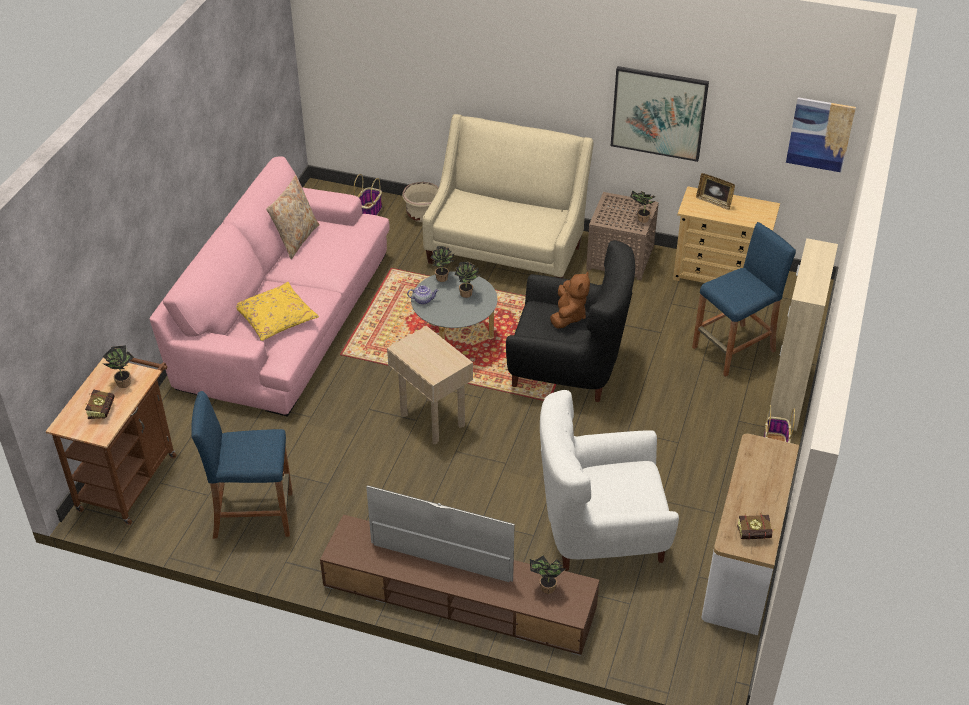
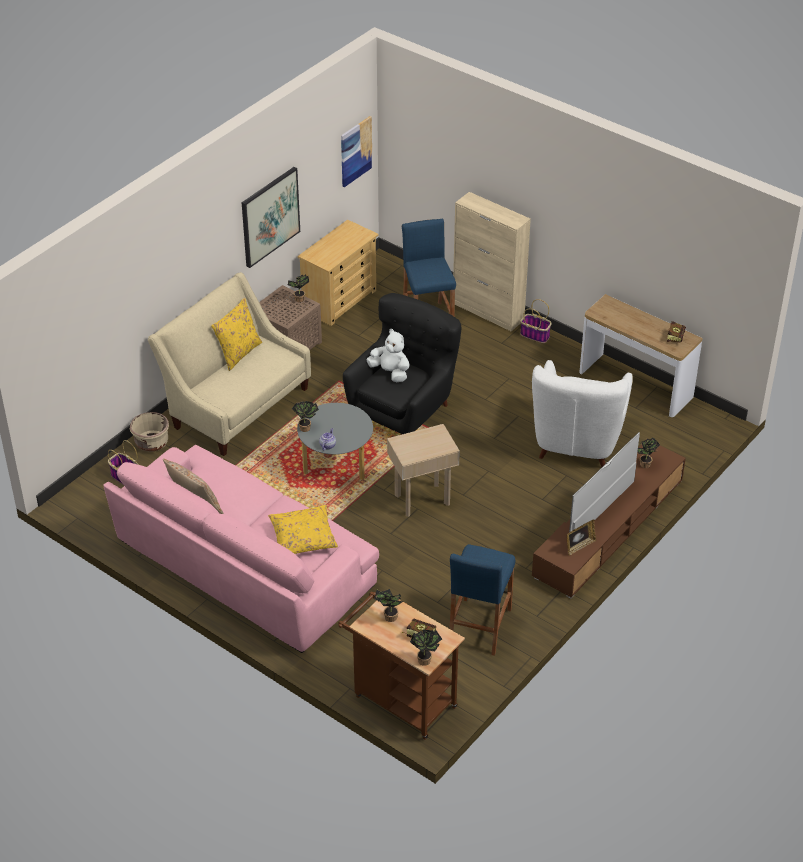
camera: 70 degrees left, 0 degrees up
potted plant [455,262,481,298] -> potted plant moved to [410,629,442,666]
brown plush toy [550,271,590,328] -> white plush toy [367,329,409,382]
picture frame [696,173,735,210] -> picture frame moved to [567,519,596,556]
none -> yellow pillow [211,298,262,371]

